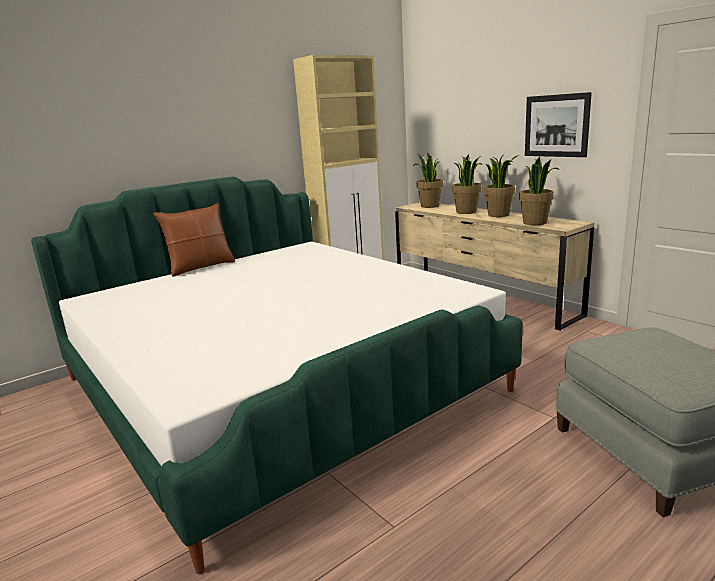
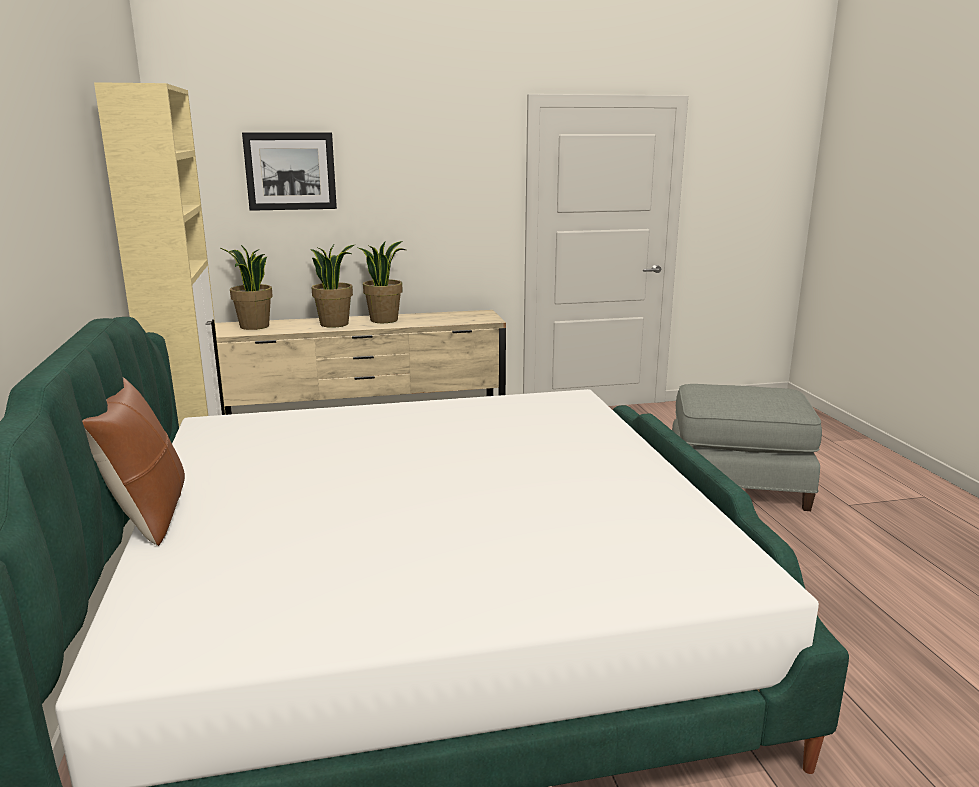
camera: 65 degrees left, 0 degrees up
potted plant [519,157,559,225] -> none
picture [525,92,592,157] -> picture moved to [242,132,337,211]

